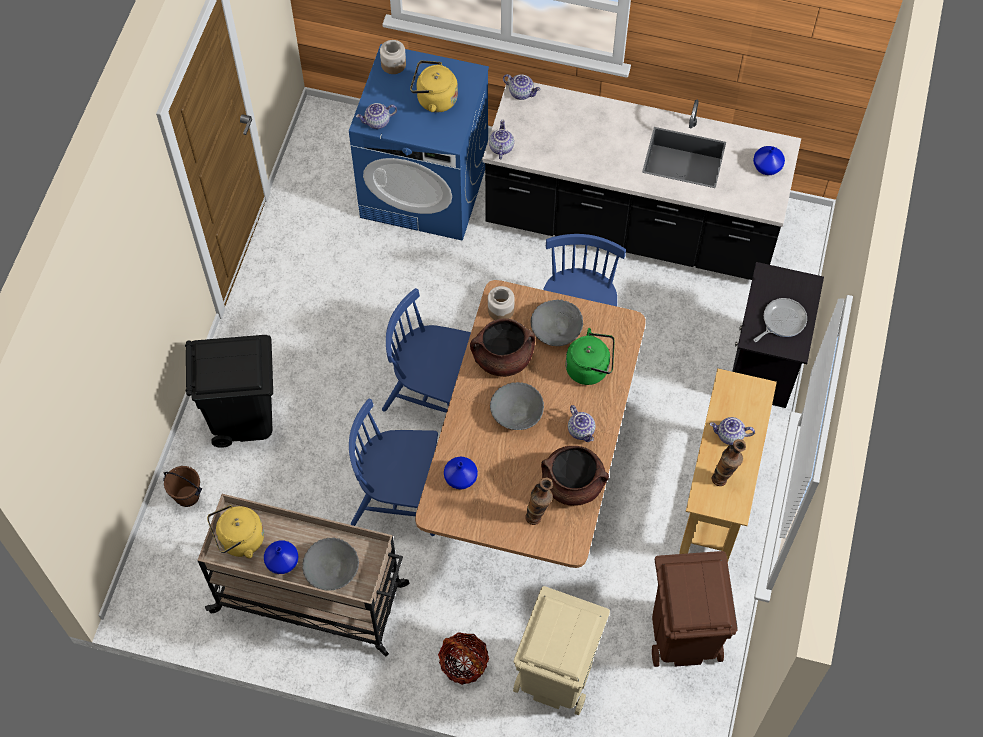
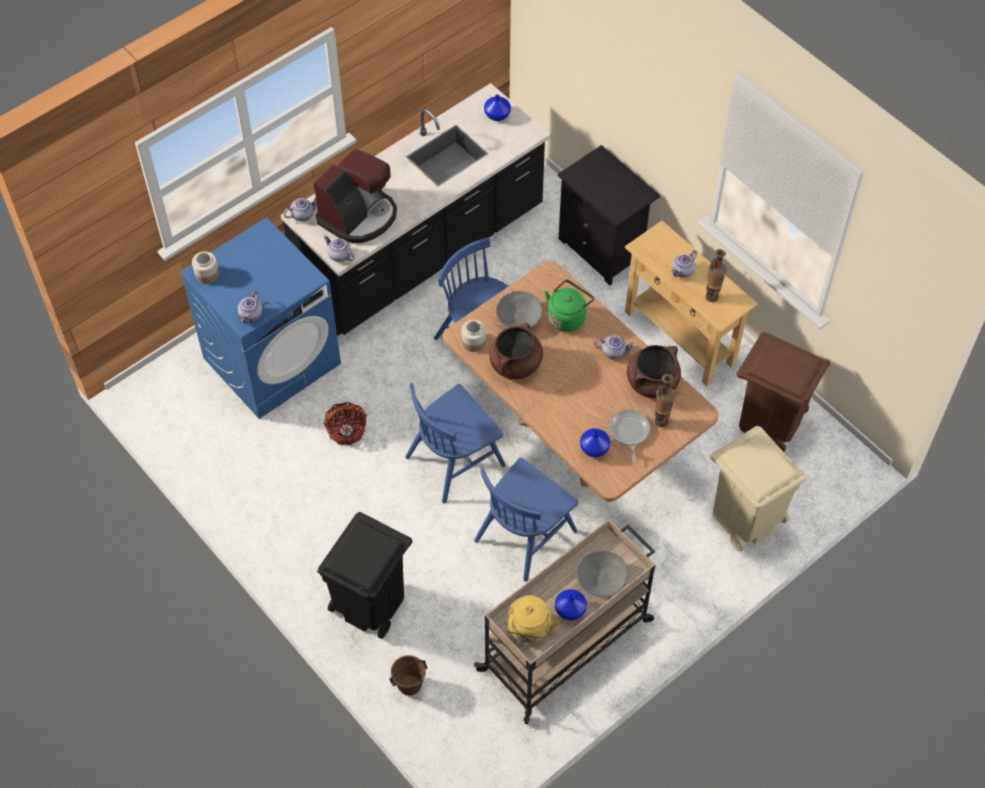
camera: 55 degrees left, 5 degrees down
yellow kettle [410,60,458,113] -> none
basket [438,632,489,685] -> basket moved to [323,402,367,445]
grey bowl [490,382,544,430] -> none
frying pan [754,298,807,342] -> frying pan moved to [609,410,650,462]
none -> coffee machine [314,149,397,243]

